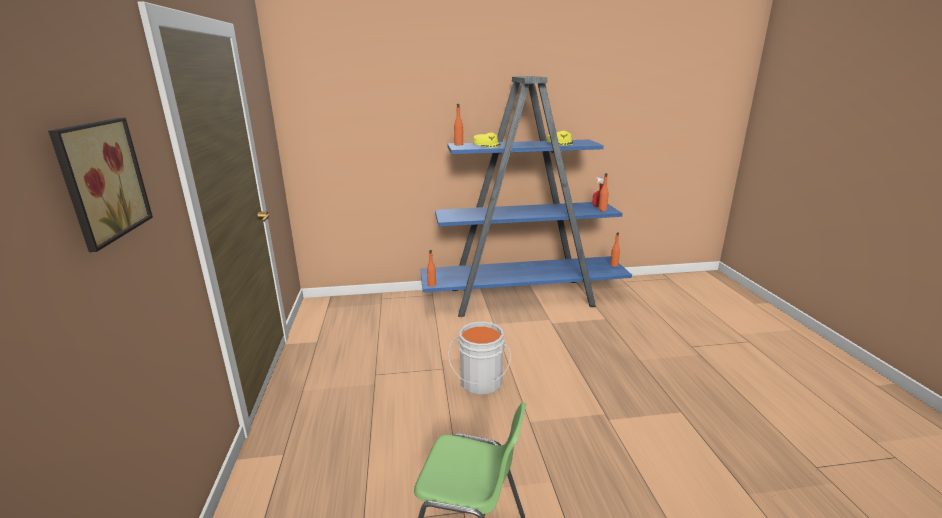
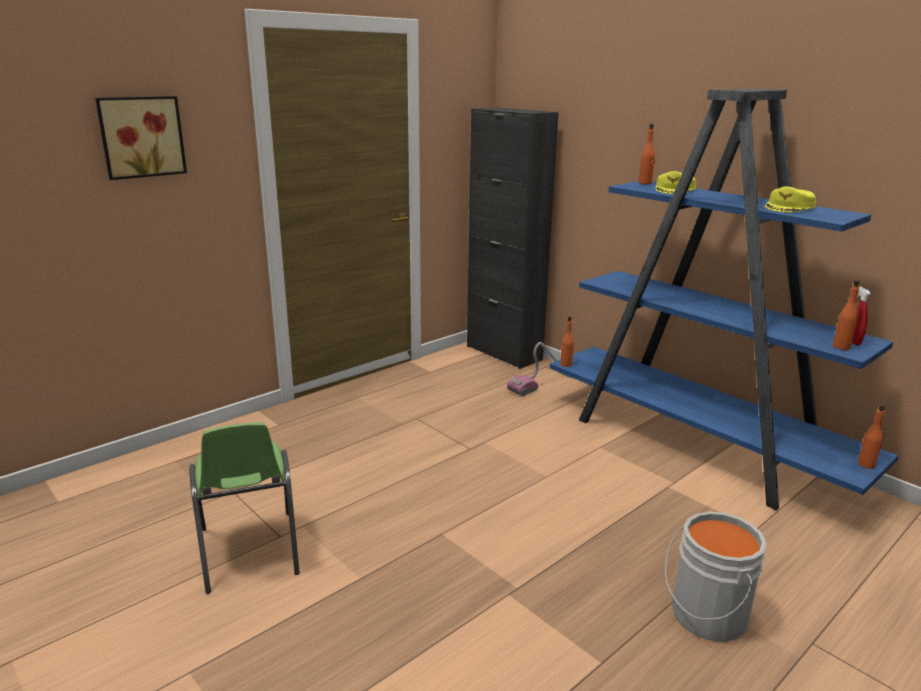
camera: 55 degrees right, 0 degrees up
grey bucket [448,322,511,395] -> grey bucket moved to [665,511,767,642]
none -> black cabinet [467,107,558,369]
none -> vacuum cleaner [507,342,572,396]

